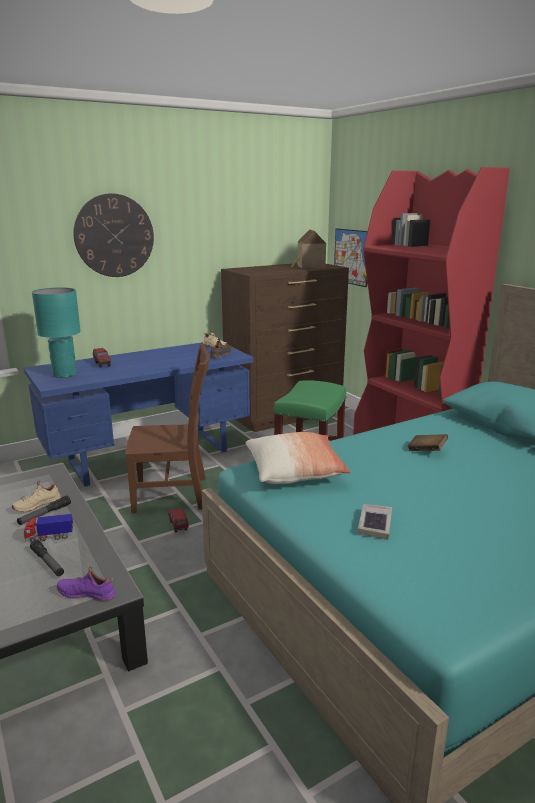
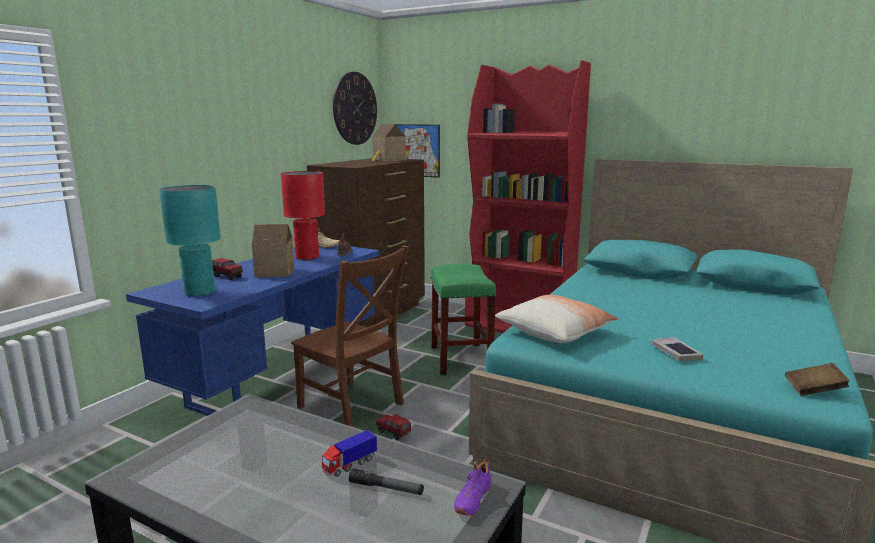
camera: 30 degrees left, 5 degrees down
beige shoe [12,480,61,512] -> none
flashlight [17,496,71,525] -> none
purple shoe [57,566,116,602] -> purple shoe turned 45 degrees counterclockwise [454,458,492,516]
wall clock [73,193,154,277] -> wall clock moved to [333,72,377,145]
brown chair [125,344,210,513] -> brown chair turned 75 degrees clockwise [291,246,409,427]
brown book [407,434,448,451] -> brown book moved to [785,363,850,396]
none -> toy house [252,224,294,277]
none -> red table lamp [281,171,325,260]

